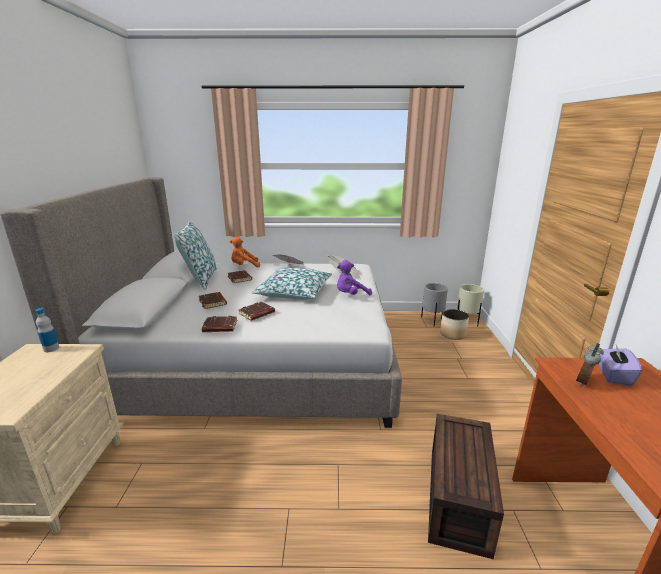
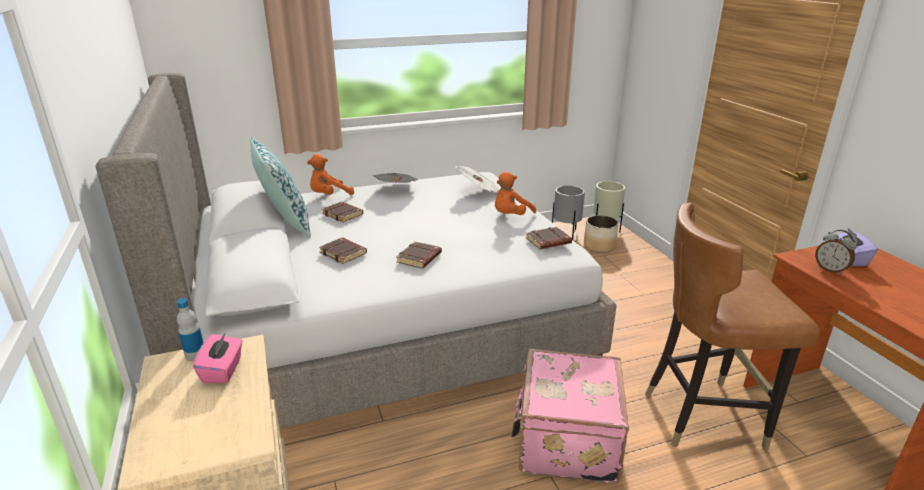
camera: 20 degrees left, 5 degrees up
brown book [202,316,237,332] -> brown book moved to [526,227,572,250]
pillow [251,268,332,300] -> none
purple plush toy [337,260,372,295] -> orange plush toy [495,172,536,215]
brown storage box [428,414,504,559] -> brown chair [645,203,820,450]
alarm clock [576,343,604,386] -> alarm clock turned 60 degrees counterclockwise [815,230,857,275]
none -> pink tissue box [193,332,243,383]
none -> pink suitcase [511,348,629,484]

